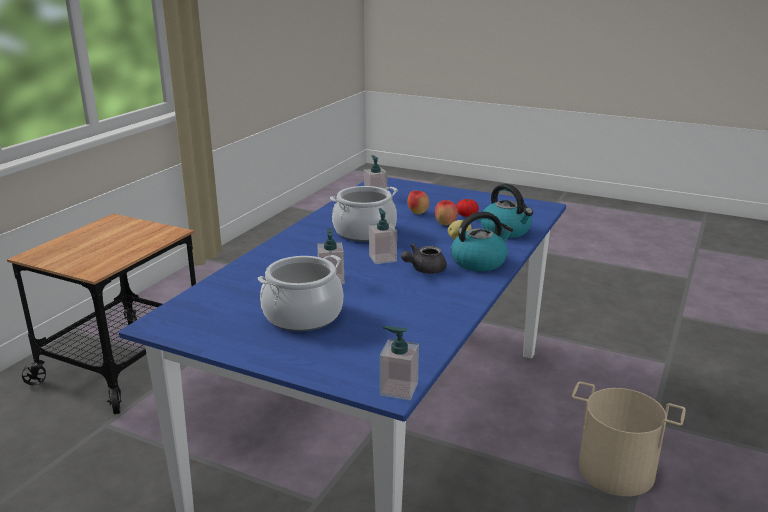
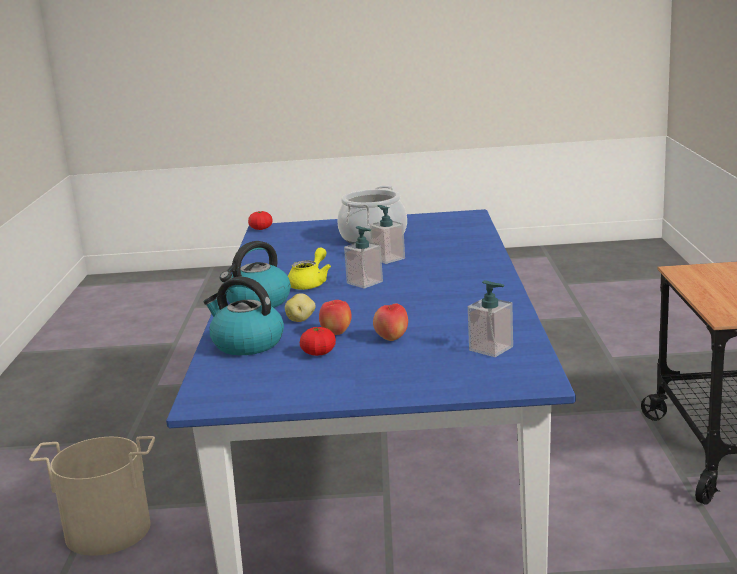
camera: 155 degrees right, 5 degrees down
cooking pot [330,186,398,242] -> none
soap dispenser [380,326,419,400] -> tomato [248,211,273,230]
grey teapot [401,244,447,274] -> yellow teapot [288,247,331,290]

